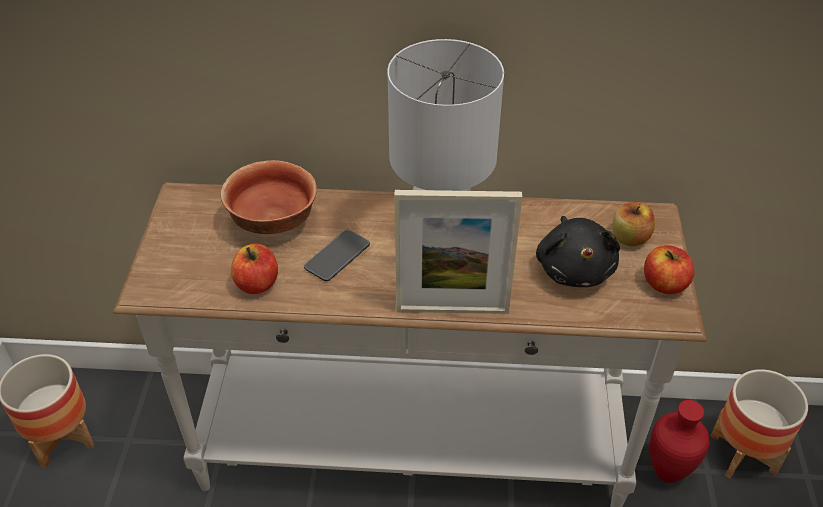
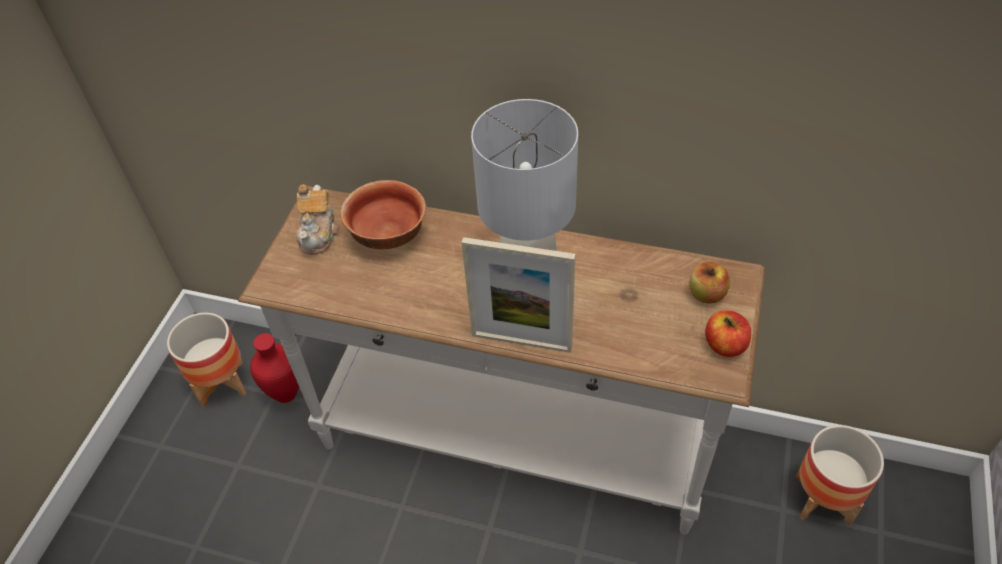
camera: 15 degrees right, 5 degrees up
apple [231,244,278,294] -> none
phone [304,230,370,281] -> none
black plush toy [536,216,620,287] -> none
red vase [650,400,709,483] -> red vase moved to [250,333,299,403]
none -> teapot [296,184,339,255]

